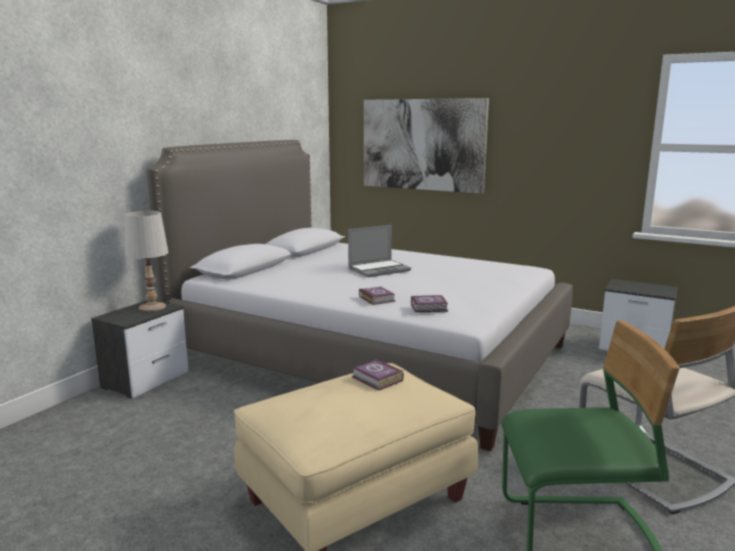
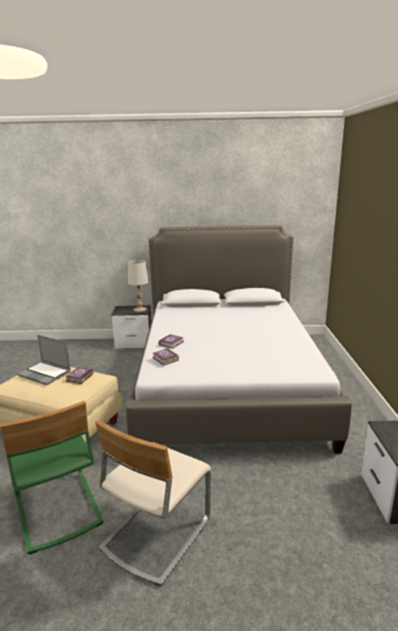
camera: 60 degrees right, 5 degrees up
laptop [348,225,411,277] -> laptop moved to [17,335,71,385]
picture [364,98,489,194] -> none

